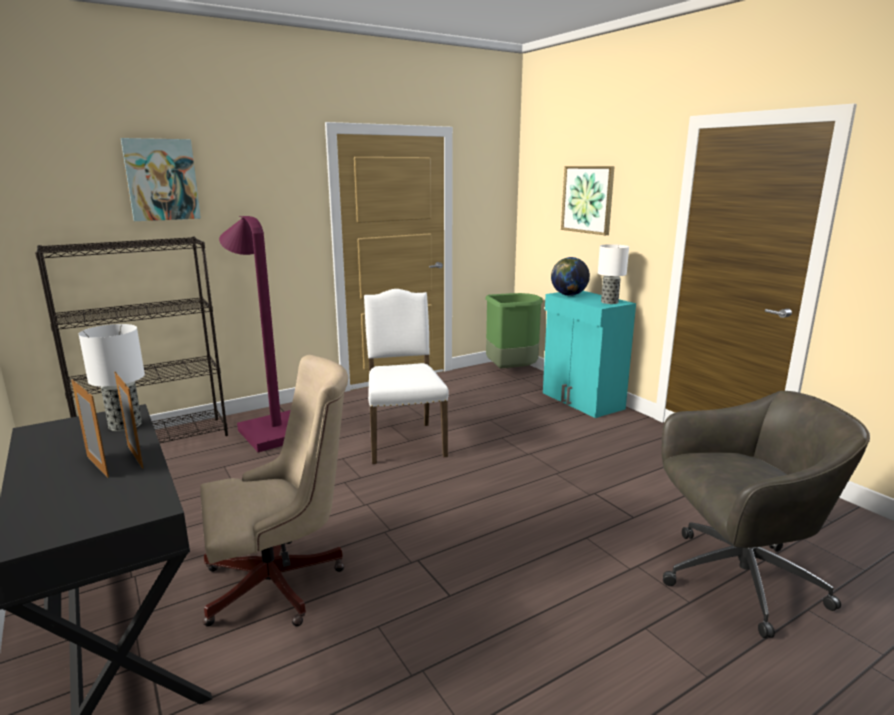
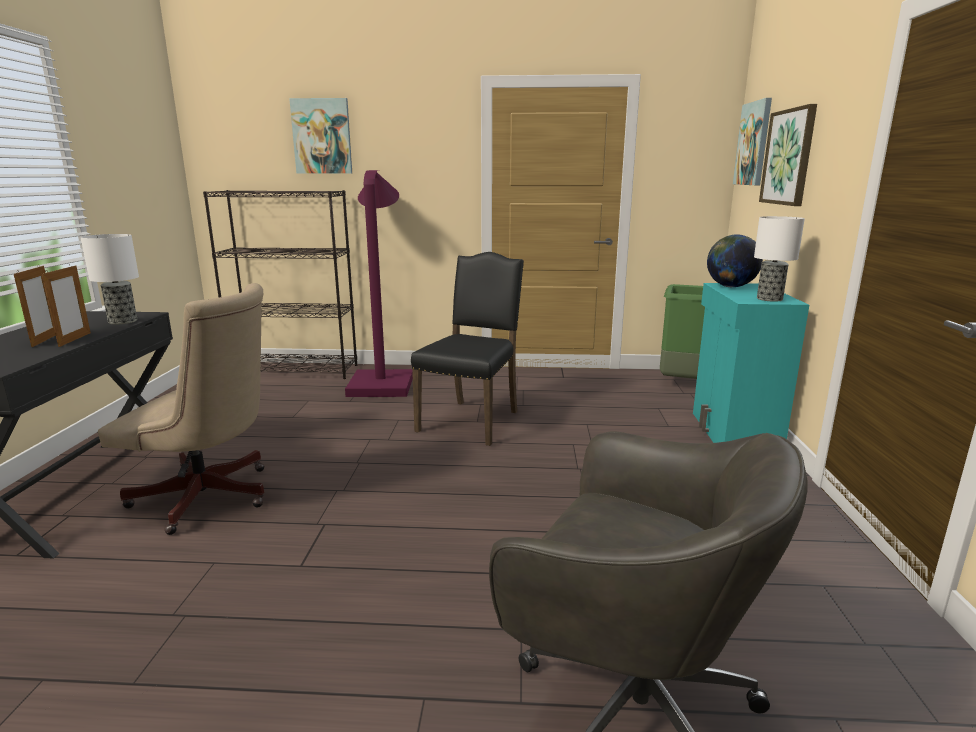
camera: 35 degrees right, 0 degrees up
white chair [364,289,449,464] -> black chair [411,252,524,446]
none -> picture [733,98,772,185]

